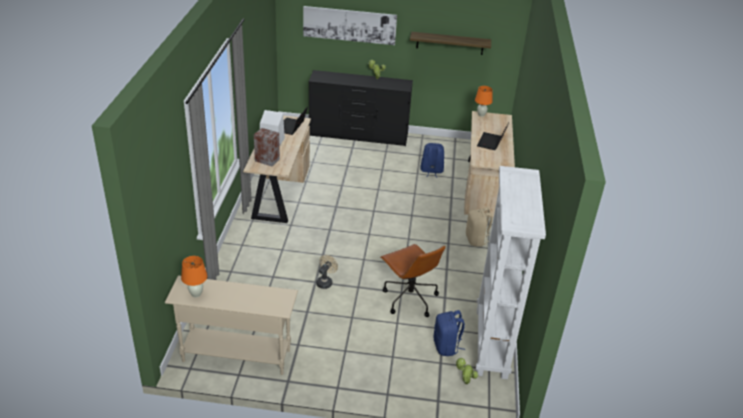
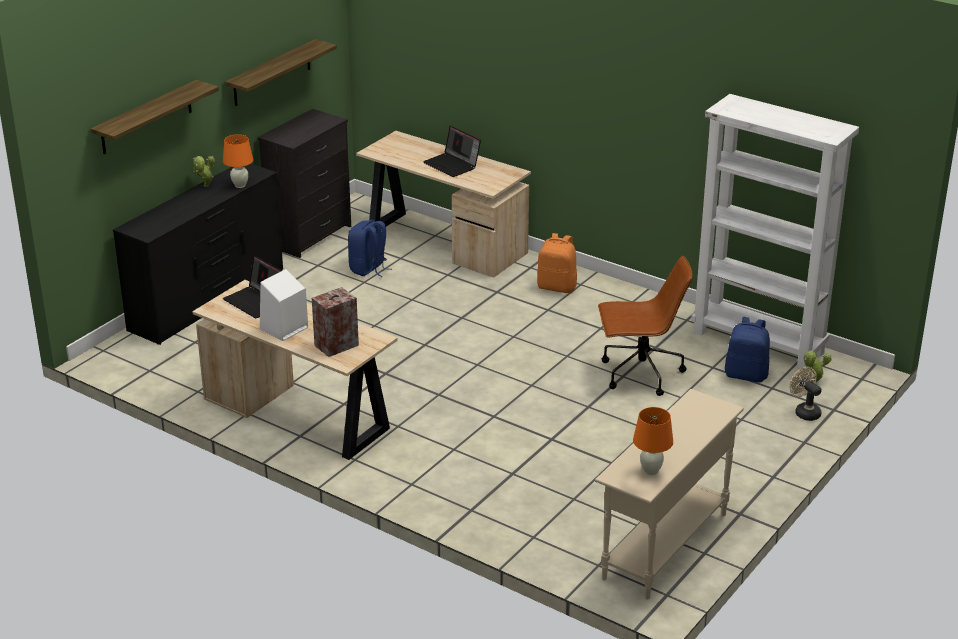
camera: 60 degrees left, 5 degrees down
picture [303,6,397,45] -> shelf [91,80,219,154]
beige fan [316,255,338,289] -> beige fan moved to [789,367,822,421]
beige backpack [466,207,493,247] -> orange backpack [537,233,577,293]
orange table lamp [475,86,492,117] -> orange table lamp moved to [223,134,253,188]
none -> black dresser [257,109,351,258]

